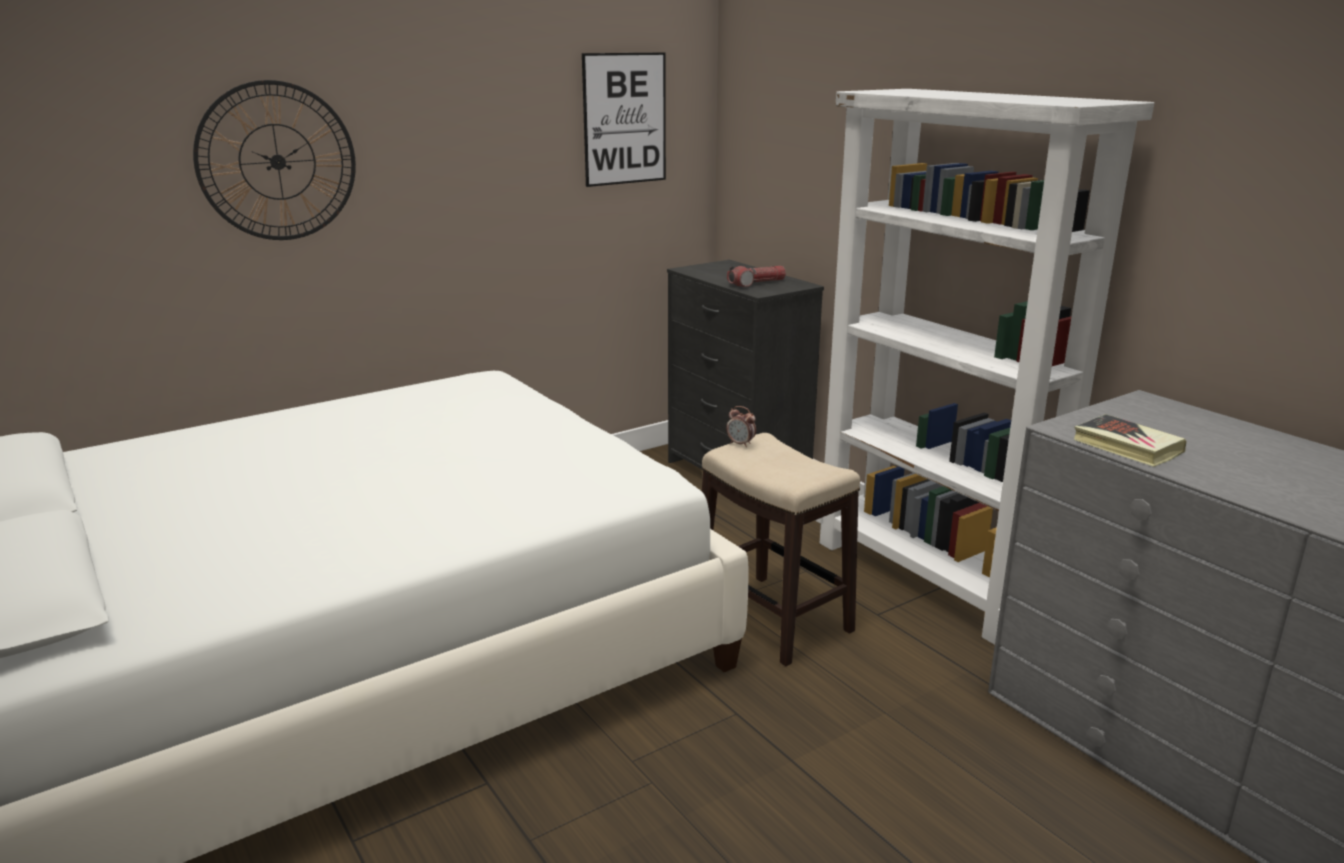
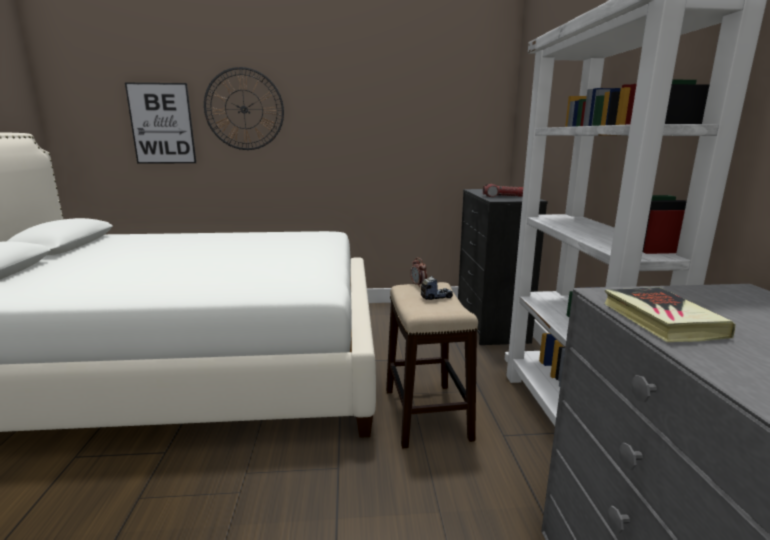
camera: 30 degrees right, 5 degrees down
picture [582,52,666,187] -> picture moved to [125,83,196,163]
none -> toy truck [421,276,453,300]

